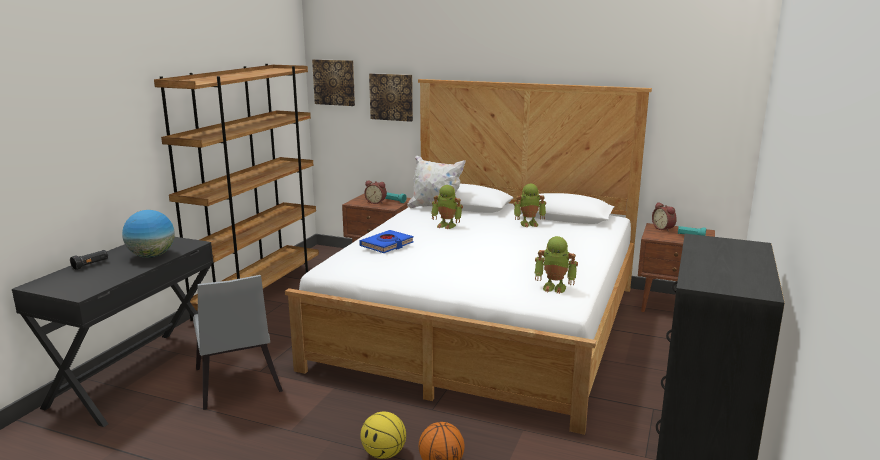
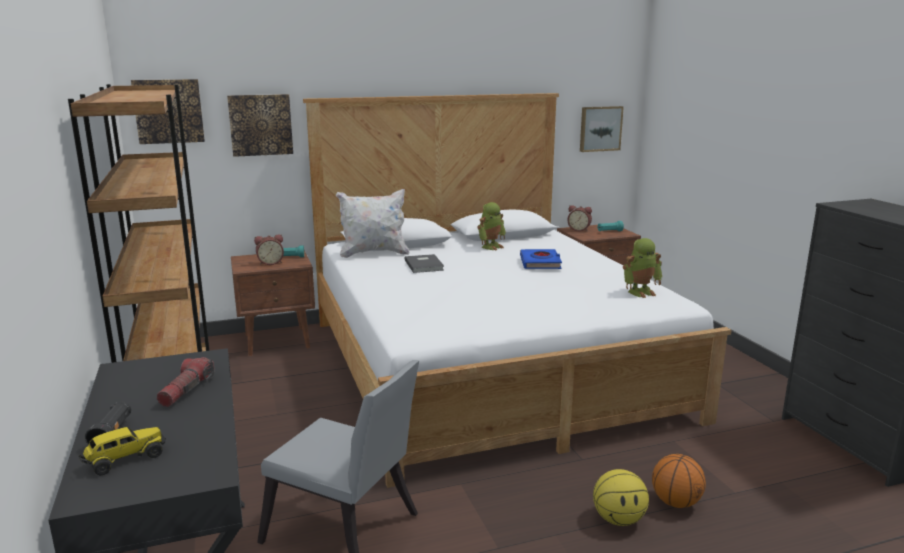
camera: 40 degrees left, 0 degrees up
globe [122,210,175,258] -> flashlight [157,357,214,407]
blue book [359,230,414,253] -> blue book moved to [520,249,562,269]
toy robot [431,185,463,229] -> grey book [404,254,444,273]
none -> toy truck [78,427,166,476]
none -> picture [580,106,624,152]

